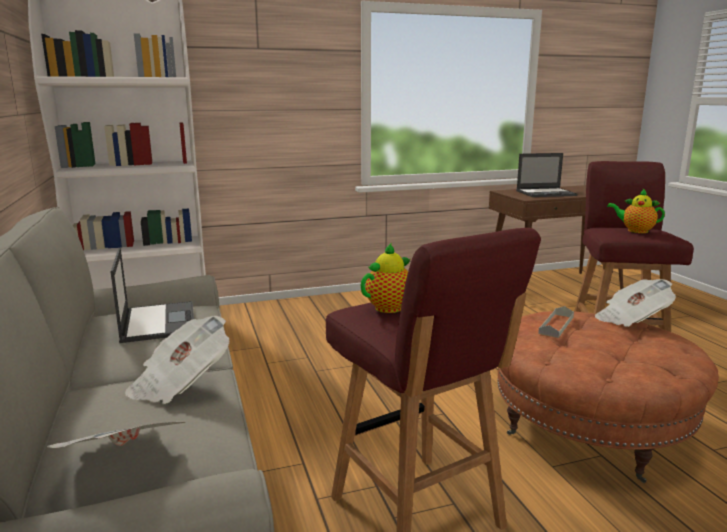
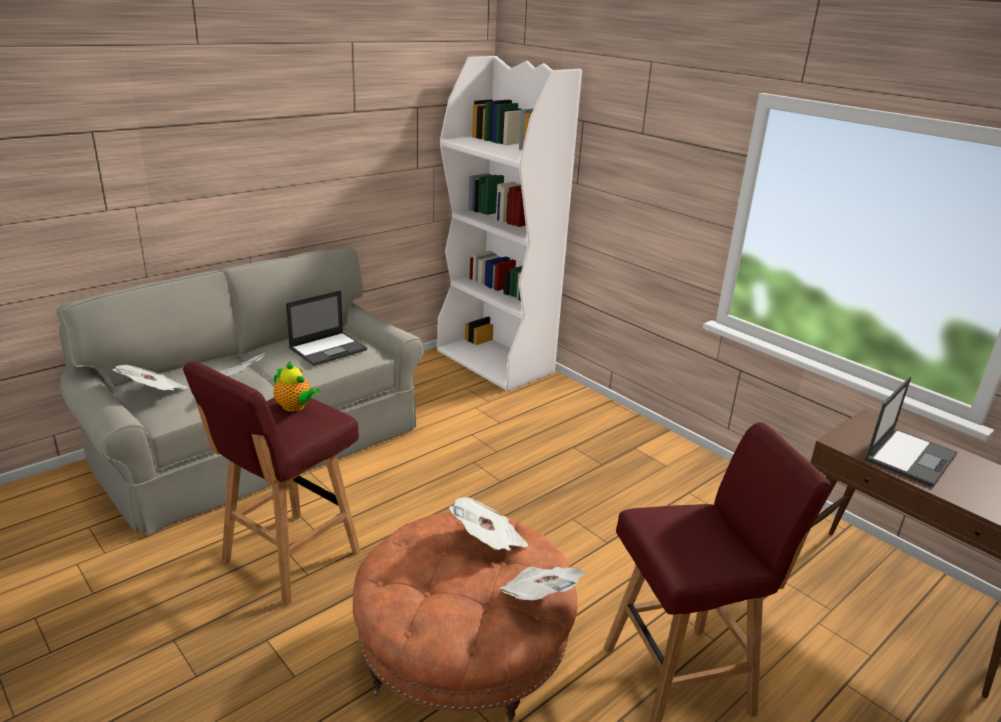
camera: 65 degrees right, 10 degrees up
laptop [516,153,578,197] -> laptop turned 105 degrees counterclockwise [865,377,957,487]
grey tray [538,306,574,338] -> newspaper [449,497,528,551]
teapot [607,189,665,233] -> none

